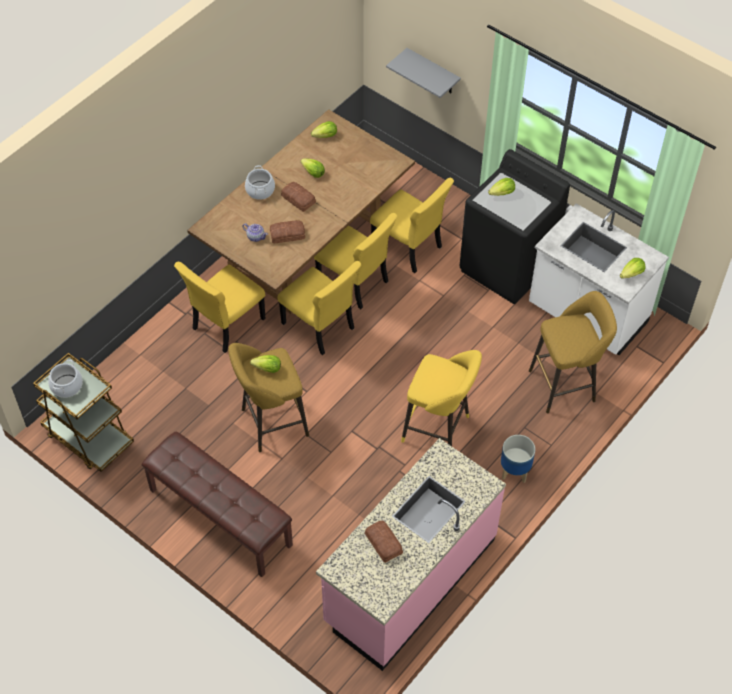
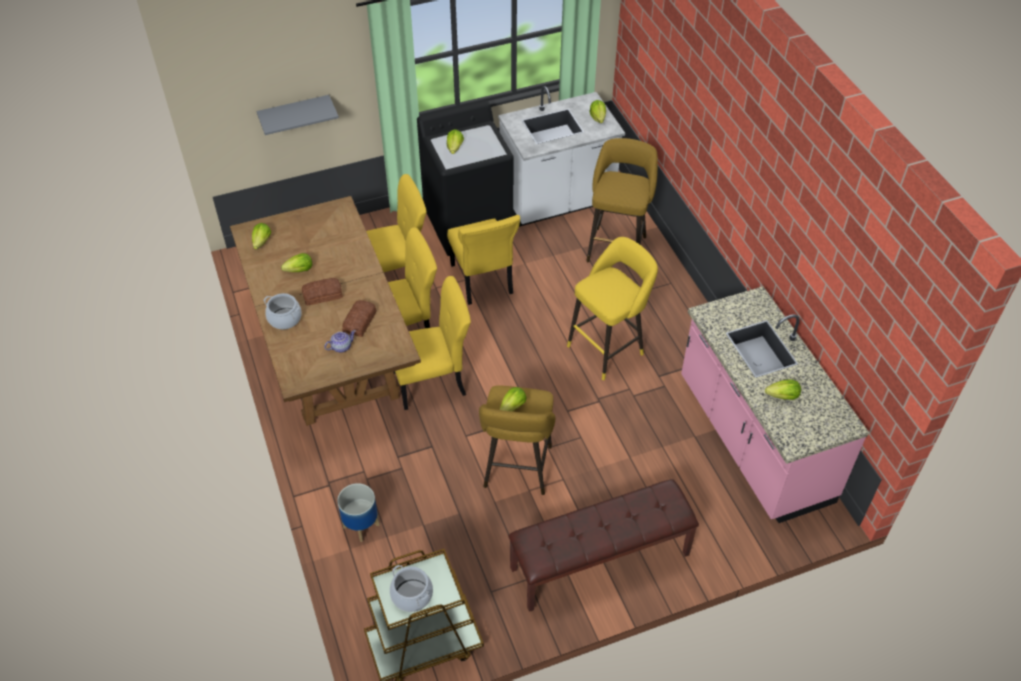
camera: 60 degrees left, 5 degrees down
yellow chair [174,262,266,353] -> yellow chair moved to [447,215,520,305]
bread [365,521,403,563] -> lettuce [765,379,801,400]
planter [501,435,535,483] -> planter moved to [337,483,380,542]

